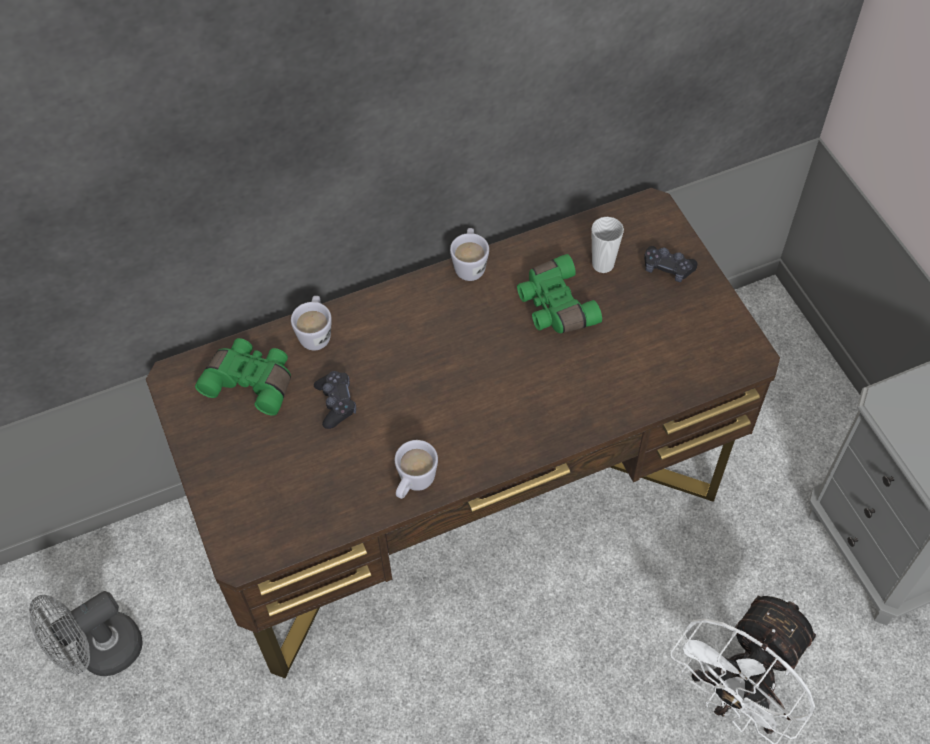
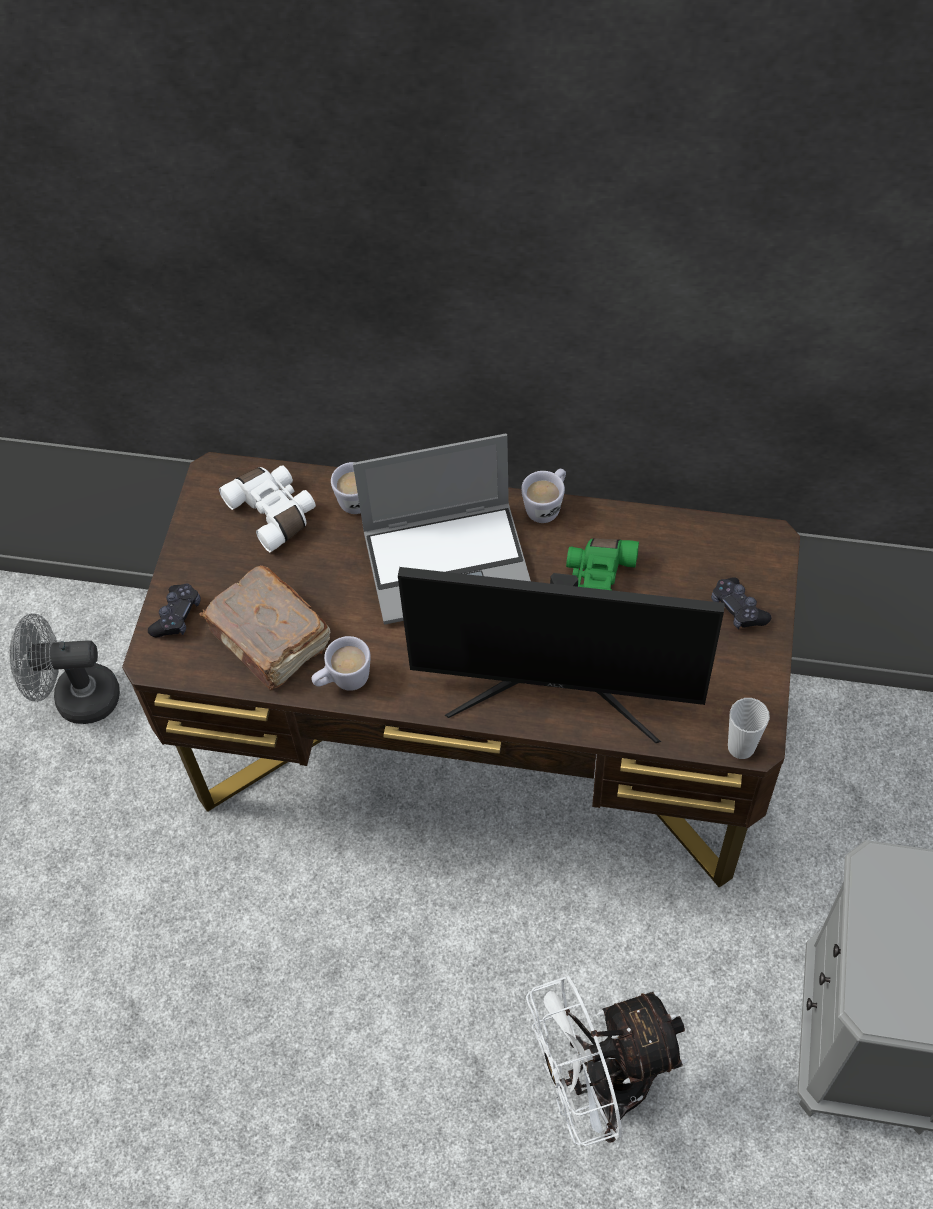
camera: 35 degrees right, 0 degrees up
green binoculars [195,338,291,416] -> white binoculars [219,465,316,552]
black game controller [314,371,356,429] -> black game controller moved to [148,584,201,637]
cup [591,217,624,273] -> cup moved to [728,698,770,759]
none -> brown book [199,565,331,690]
none -> laptop [353,434,531,625]
none -> monitor [398,567,725,743]

